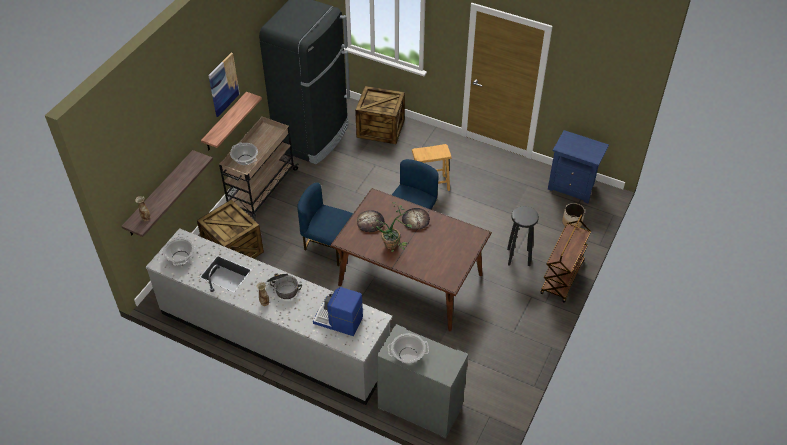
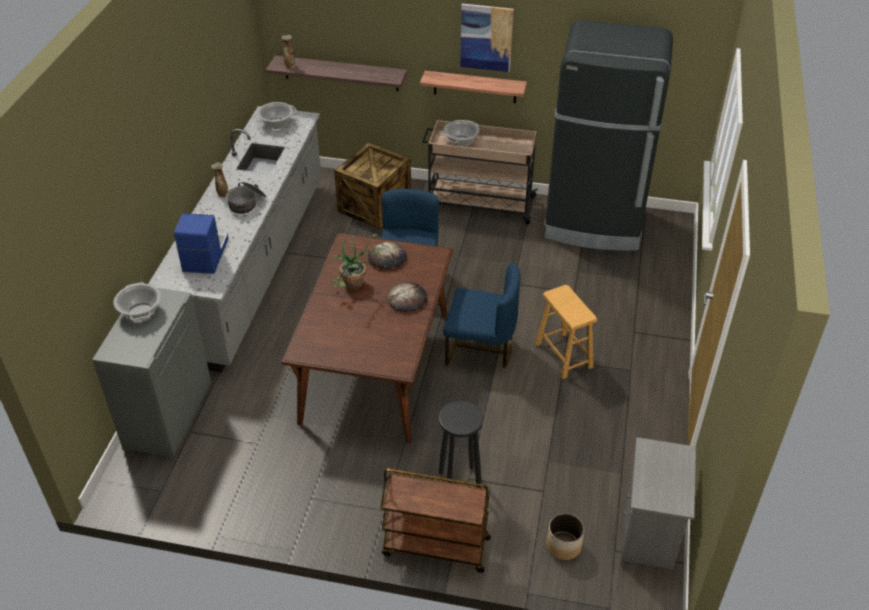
camera: 75 degrees right, 5 degrees down
crate [355,86,405,144] -> none
blue nightstand [548,130,609,203] -> grey nightstand [620,437,696,569]

